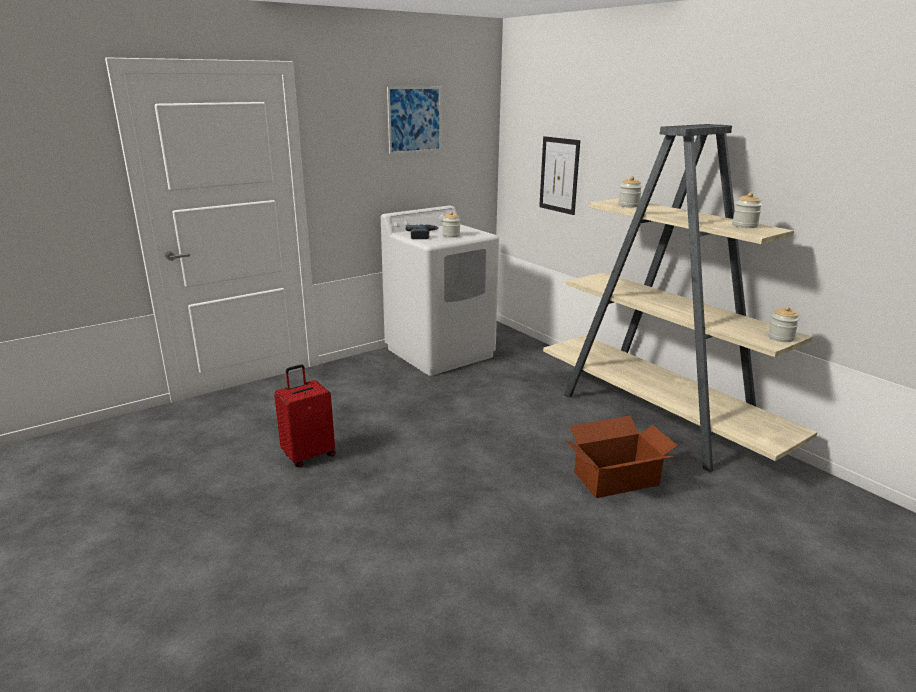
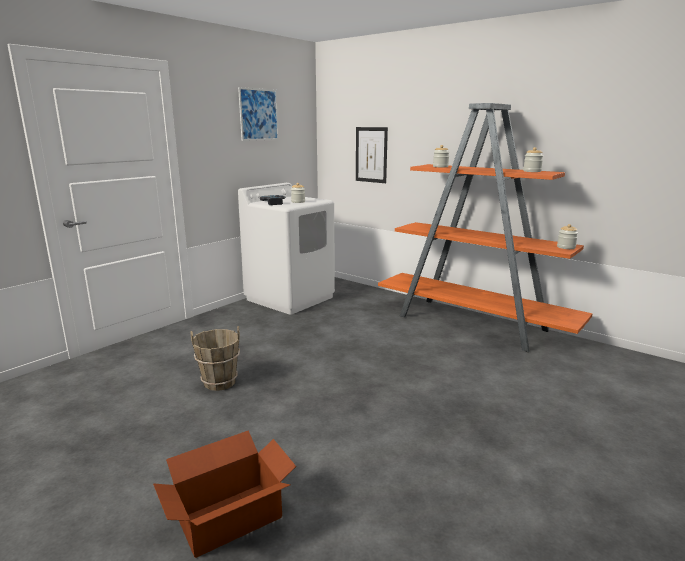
camera: 15 degrees left, 5 degrees down
red suitcase [274,364,335,467] -> brown bucket [190,326,240,391]
beige bookcase [543,124,817,472] -> orange bookcase [378,103,593,352]
cardboard box [565,416,678,498] -> cardboard box moved to [153,430,296,558]

